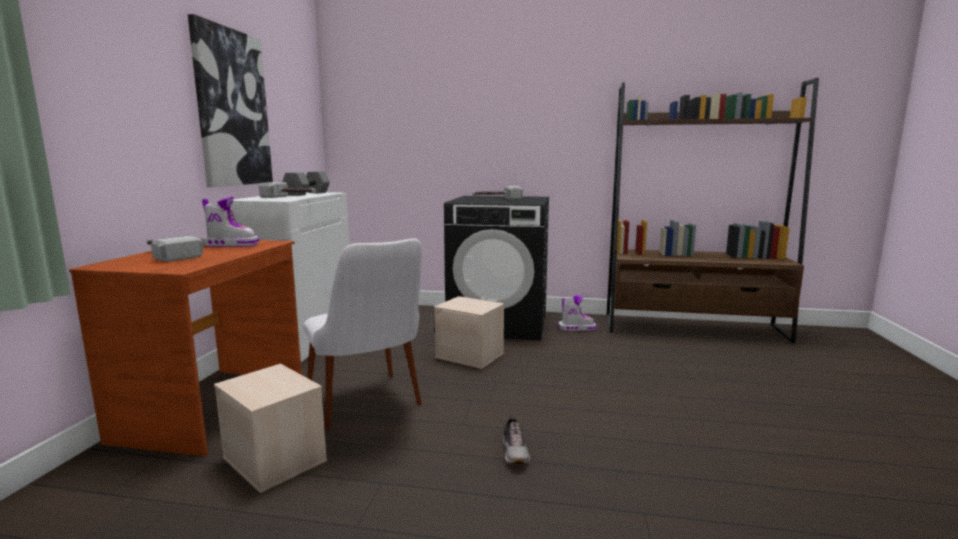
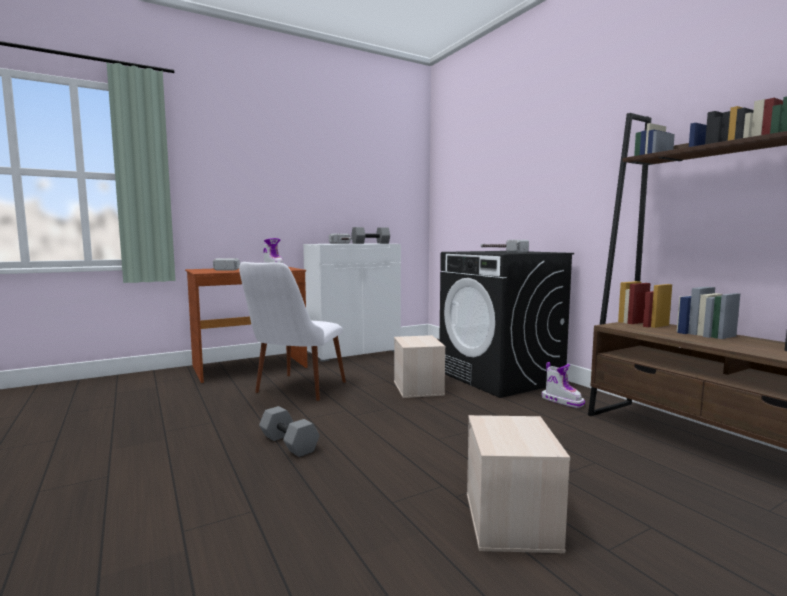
camera: 50 degrees right, 5 degrees down
picture [188,14,273,187] -> none
beige storage box [214,364,327,493] -> beige storage box moved to [467,415,570,553]
shoe [503,414,531,464] -> grey dumbbell [259,406,320,457]

